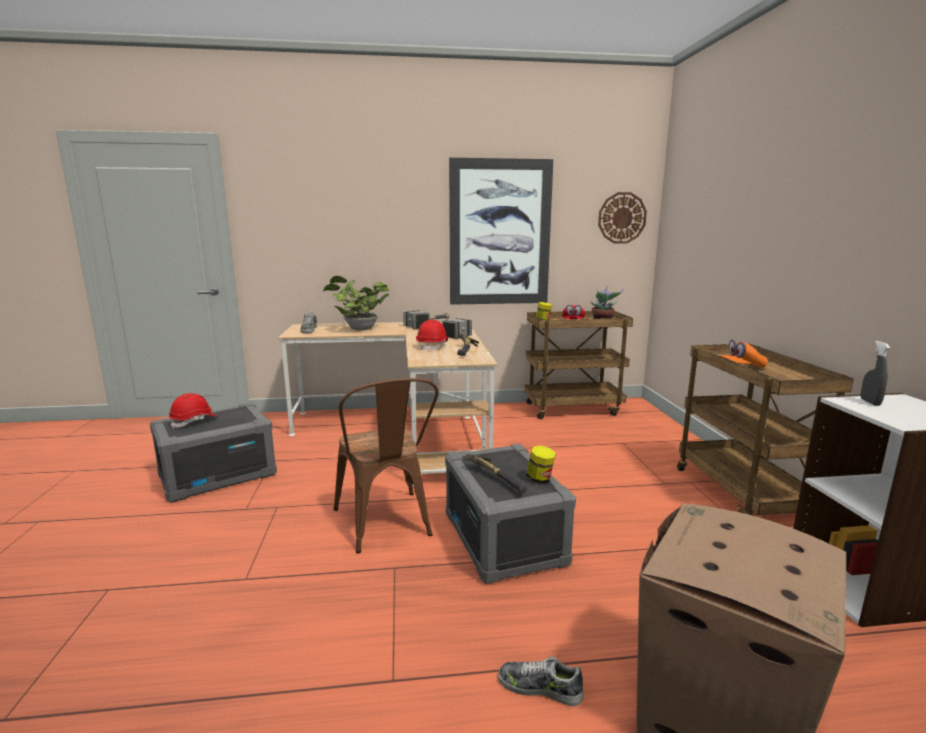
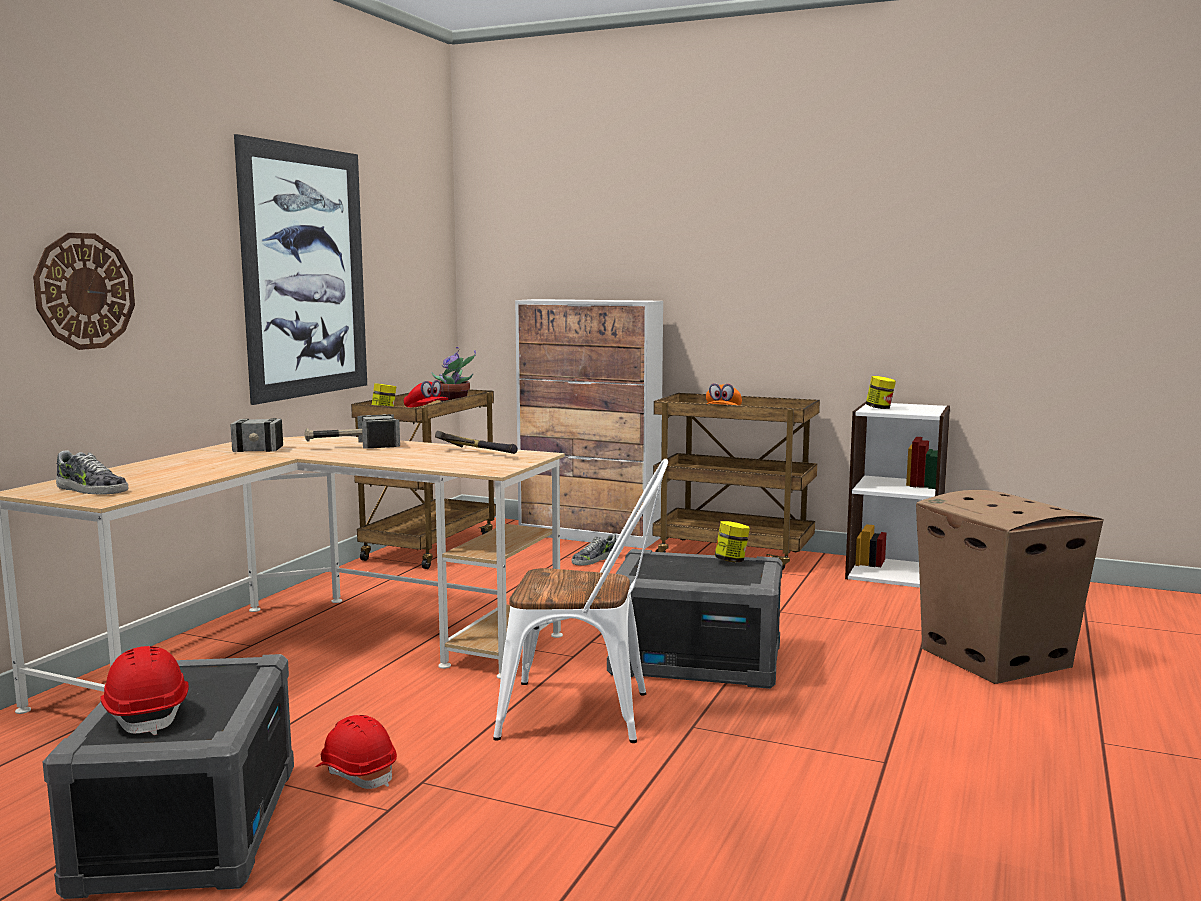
camera: 60 degrees left, 5 degrees down
potted plant [323,276,389,331] -> none
brown chair [333,378,439,553] -> white chair [493,459,668,743]
red hard hat [416,320,448,352] -> red hard hat moved to [315,715,397,789]
hammer [465,454,527,493] -> none
shoe [498,656,584,706] -> shoe moved to [572,533,616,566]
wall clock [598,192,647,244] -> wall clock moved to [33,233,135,350]
grey spray bottle [861,341,890,406] -> jar [866,376,896,409]
none -> cabinet [515,299,663,549]

